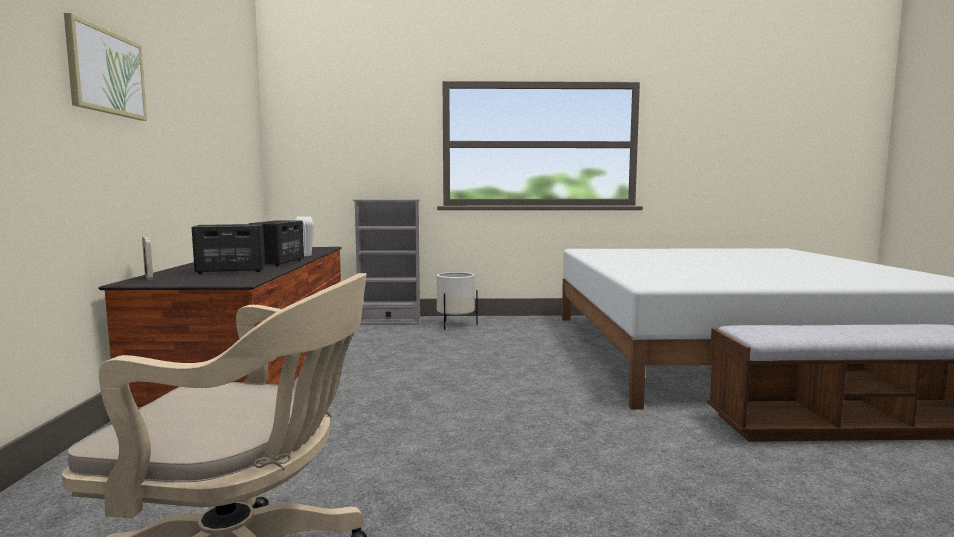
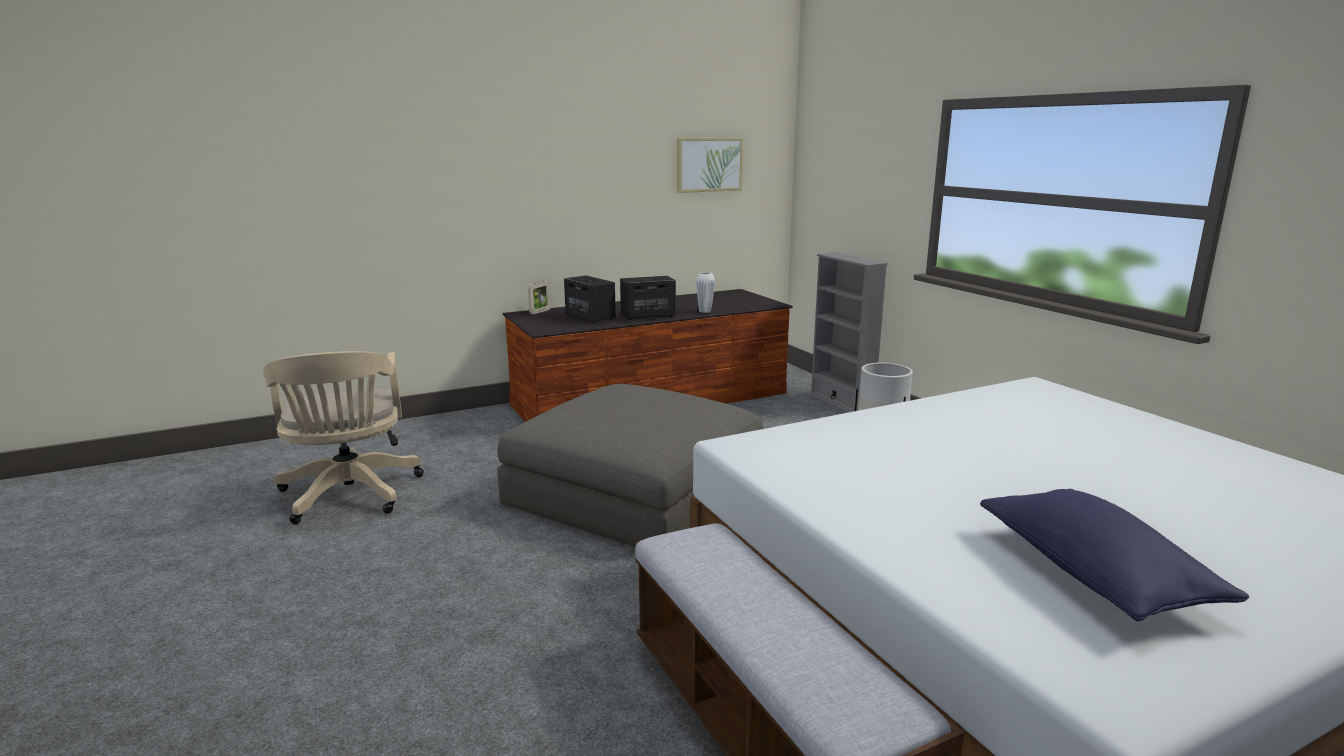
camera: 65 degrees right, 10 degrees up
picture [64,13,147,121] -> picture moved to [677,138,743,193]
none -> grey ottoman [497,384,763,547]
none -> blue pillow [980,489,1249,621]

